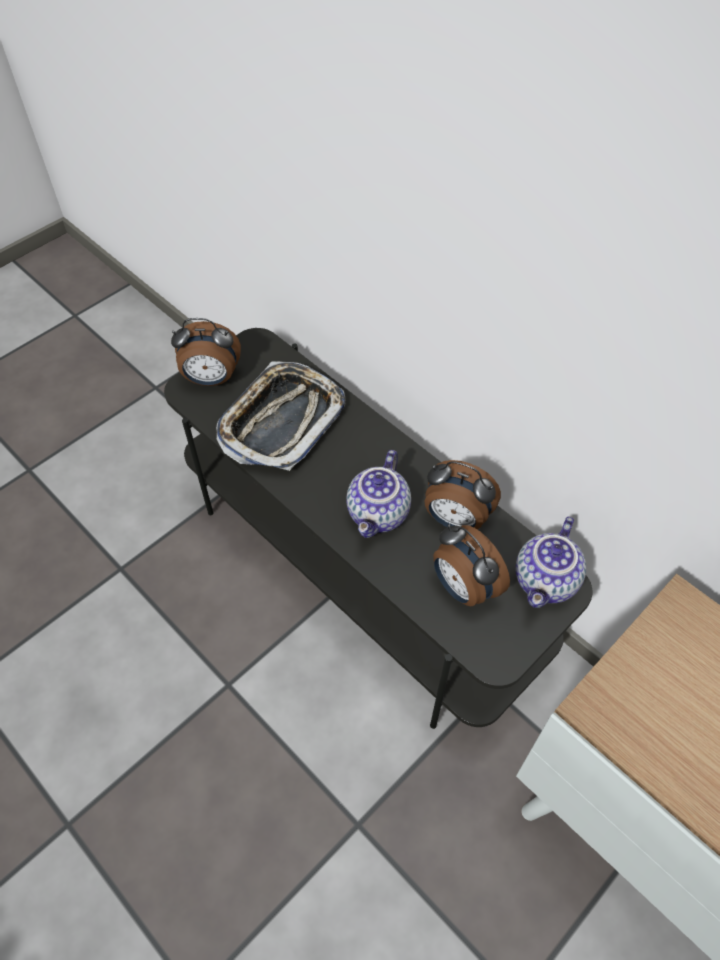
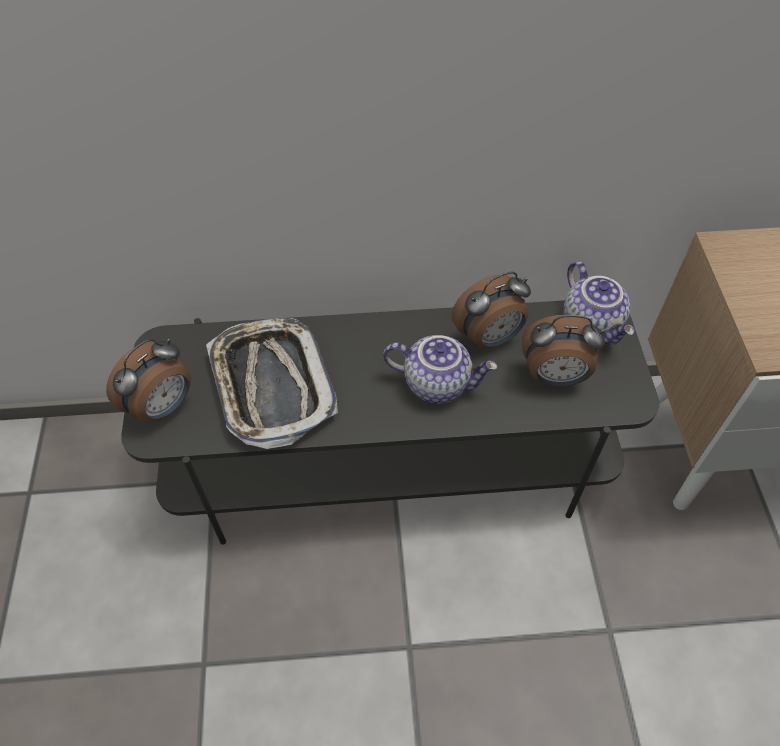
camera: 50 degrees left, 0 degrees up
teapot [347,450,411,538] -> teapot turned 45 degrees counterclockwise [383,335,497,404]

